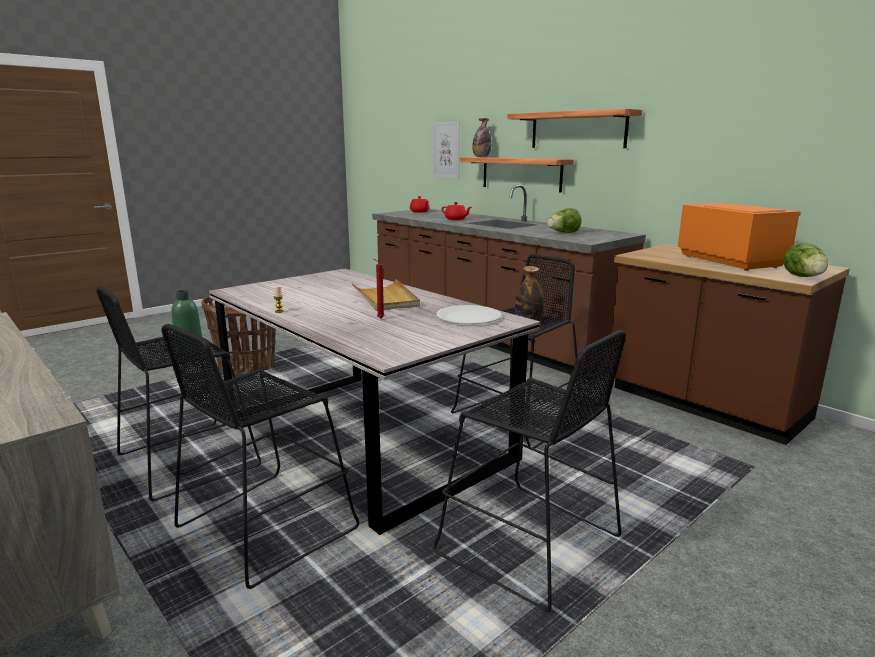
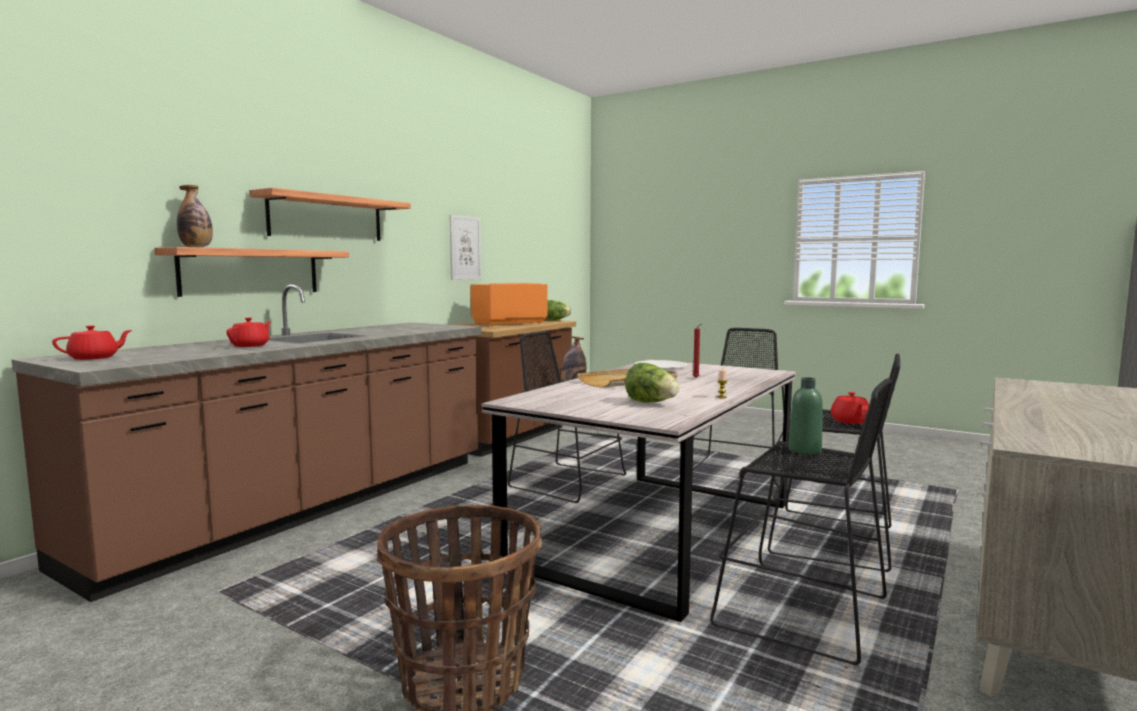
camera: 105 degrees left, 10 degrees down
picture [433,122,460,179] -> picture moved to [449,215,482,280]
lettuce [547,208,582,233] -> lettuce moved to [625,363,680,403]
none -> red teapot [830,392,869,424]

